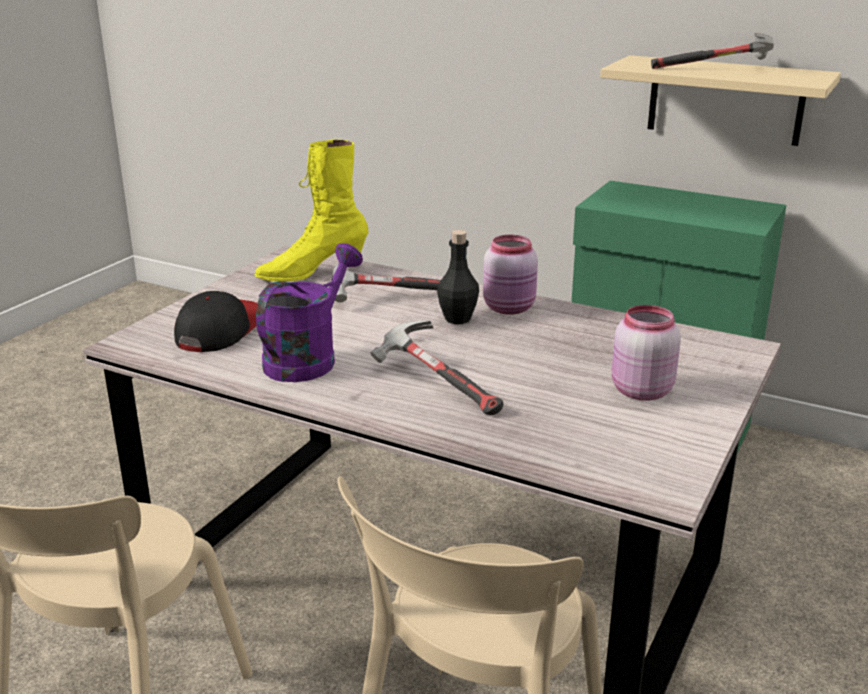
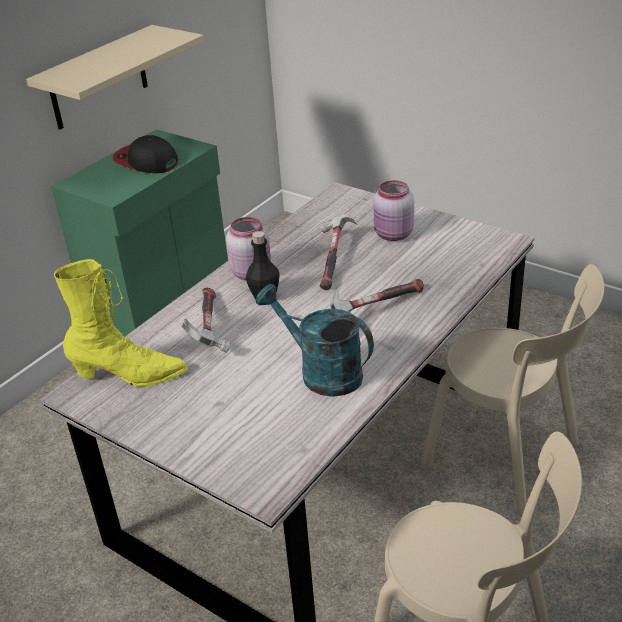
camera: 80 degrees left, 10 degrees up
cap [174,291,257,352] -> cap moved to [113,135,178,173]
yellow boot [254,139,369,281] -> yellow boot turned 75 degrees counterclockwise [54,259,187,387]
purple watering can [256,243,363,382] -> turquoise watering can [256,284,374,397]
hammer [651,33,774,69] -> hammer moved to [320,214,357,290]

